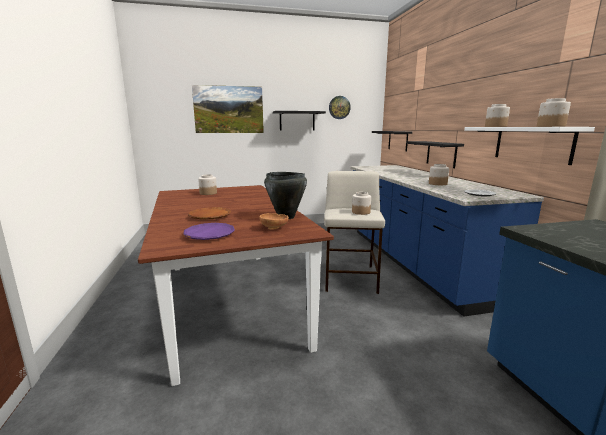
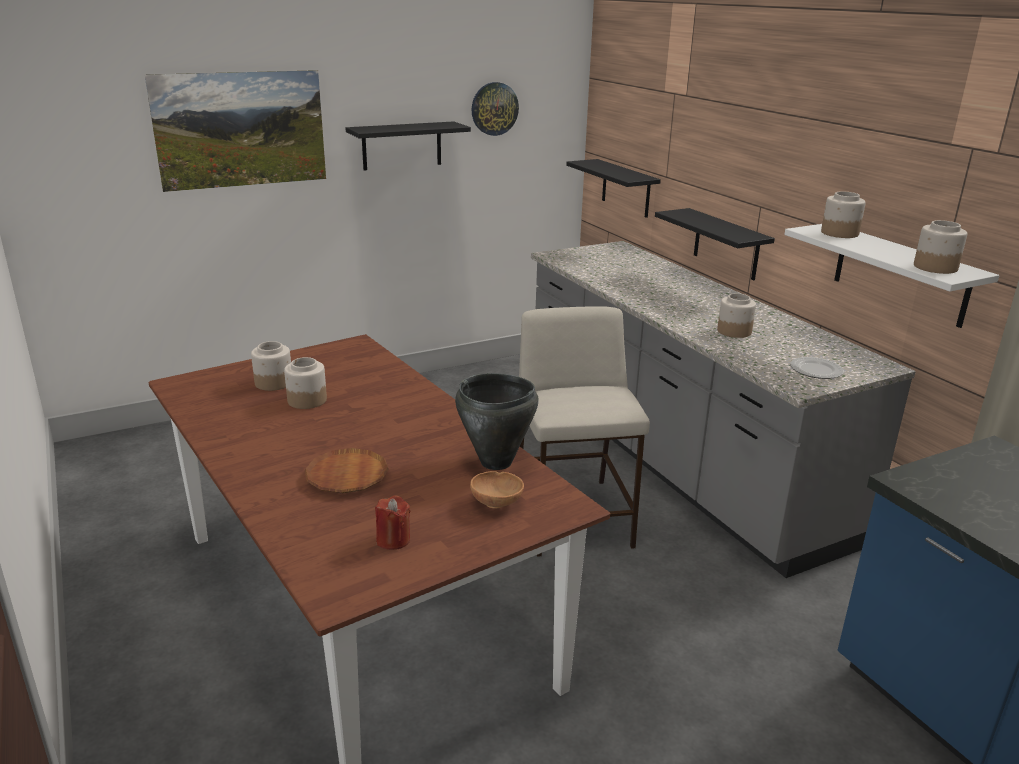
camera: 15 degrees left, 10 degrees up
purple plate [183,223,235,240] -> red candle [375,495,410,550]
blue counter [350,165,544,317] -> grey counter [531,241,916,578]
jar [352,192,371,215] -> jar moved to [284,357,327,409]

